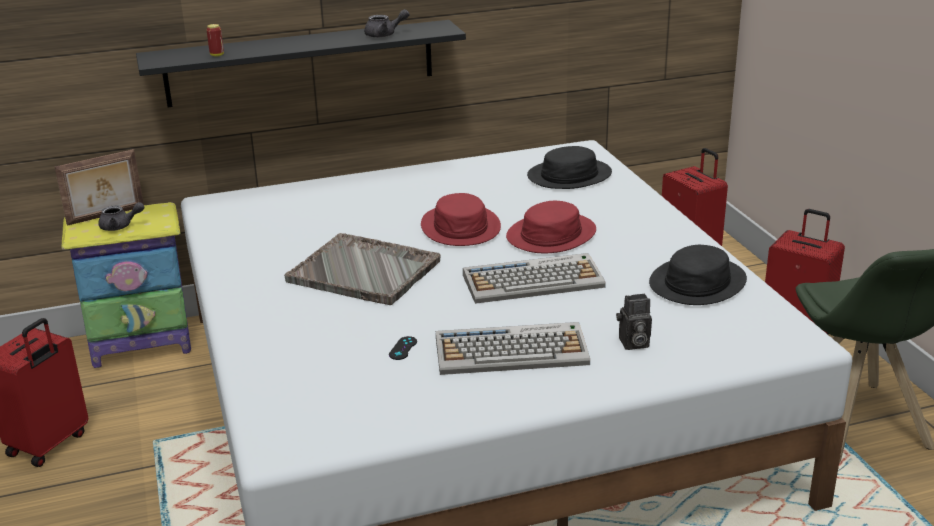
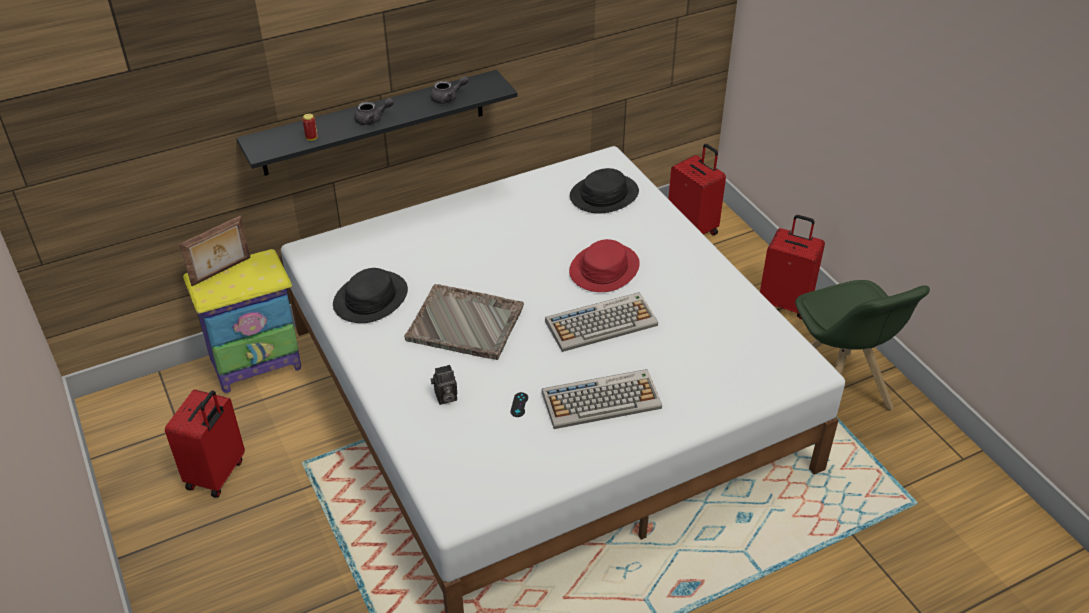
camera: 10 degrees left, 15 degrees up
grey teapot [98,202,144,231] -> grey teapot moved to [354,98,394,125]
red hat [421,193,501,246] -> none
camera [616,294,652,350] -> camera moved to [431,365,457,405]
black hat [649,245,747,305] -> black hat moved to [333,268,408,323]

